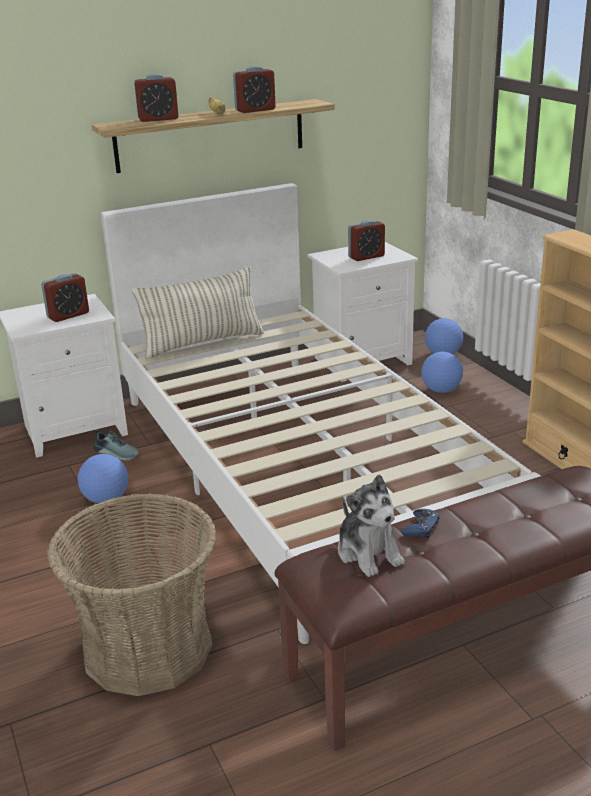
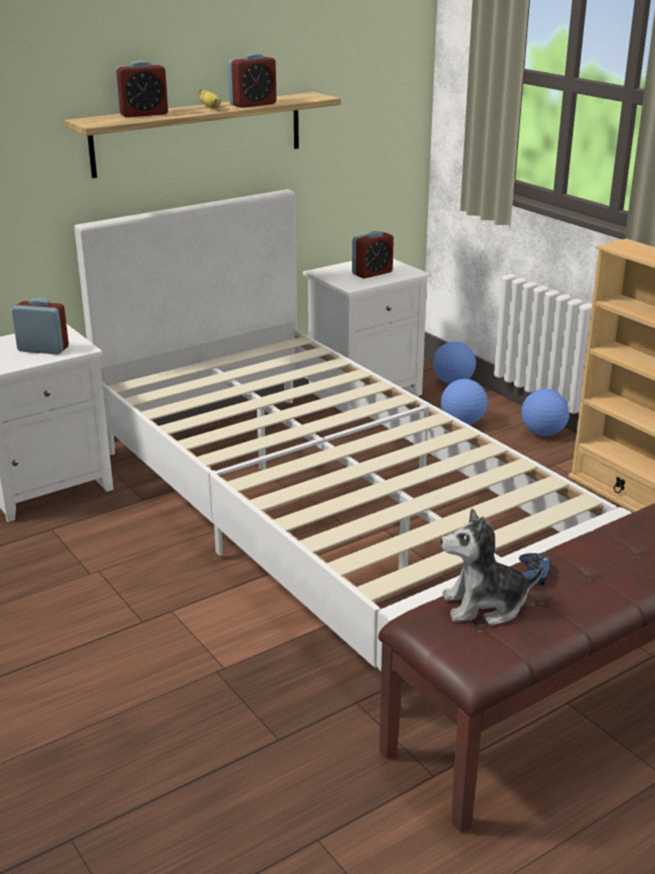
camera: 10 degrees left, 0 degrees up
alarm clock [41,273,89,322] -> alarm clock turned 120 degrees counterclockwise [12,298,69,354]
basket [47,493,217,696] -> none
football [78,454,129,504] -> football moved to [521,389,570,436]
shoe [94,429,140,460] -> none
pillow [132,267,264,359] -> none
plush toy [338,474,405,577] -> plush toy turned 120 degrees clockwise [441,508,543,626]

